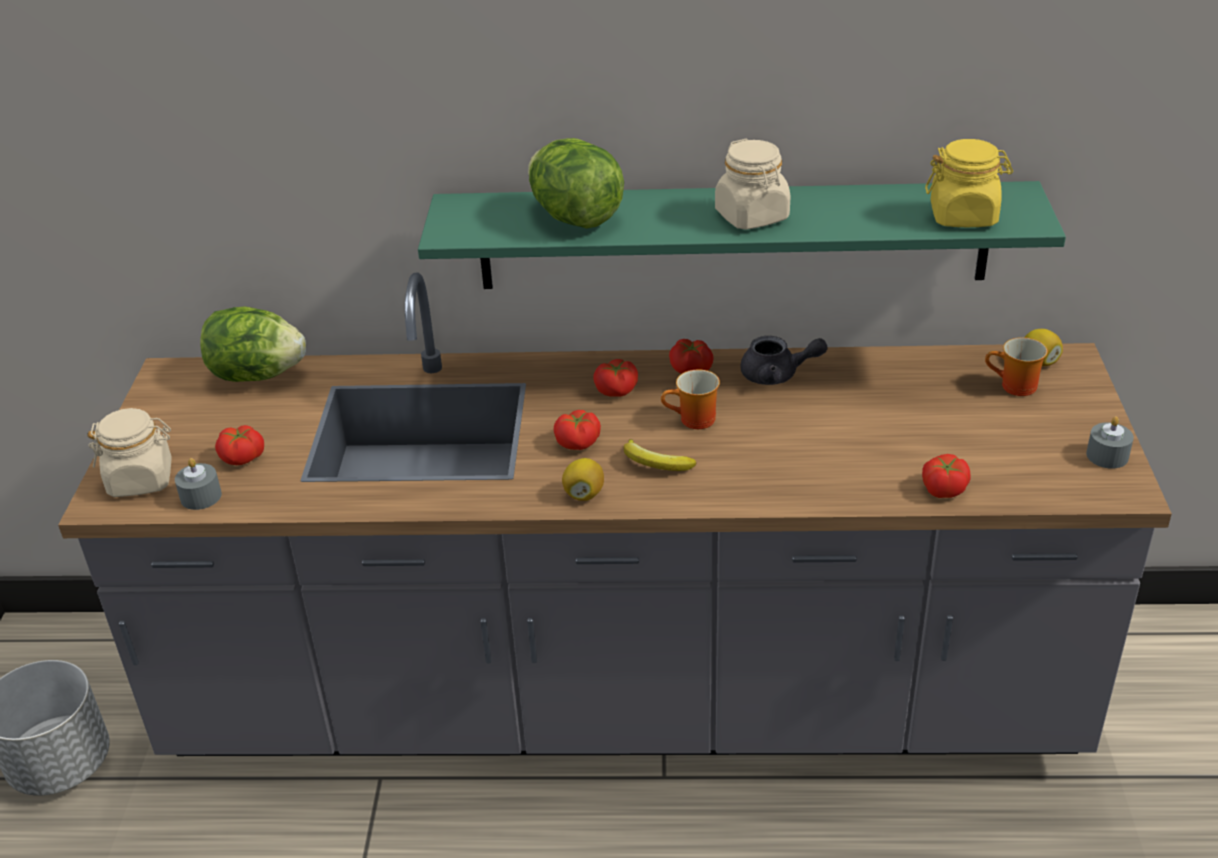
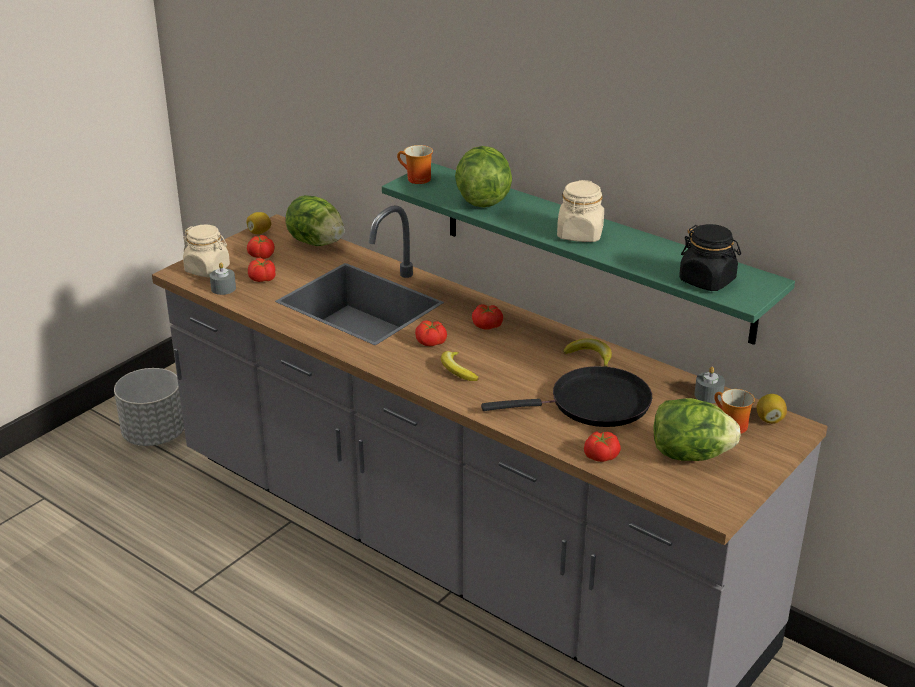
camera: 35 degrees right, 5 degrees down
lemon [562,458,604,501] -> lemon moved to [246,212,271,234]
mug [661,370,720,429] -> mug moved to [397,145,433,184]
tomato [669,339,714,374] -> tomato moved to [247,235,275,259]
grey teapot [740,336,827,385] -> banana [563,338,612,367]
yellow jar [925,139,1013,227] -> black jar [679,224,741,291]
grey candle [1086,416,1134,469] -> grey candle moved to [694,367,725,403]
none -> black frying pan [481,366,652,427]
none -> lettuce [653,398,741,461]

